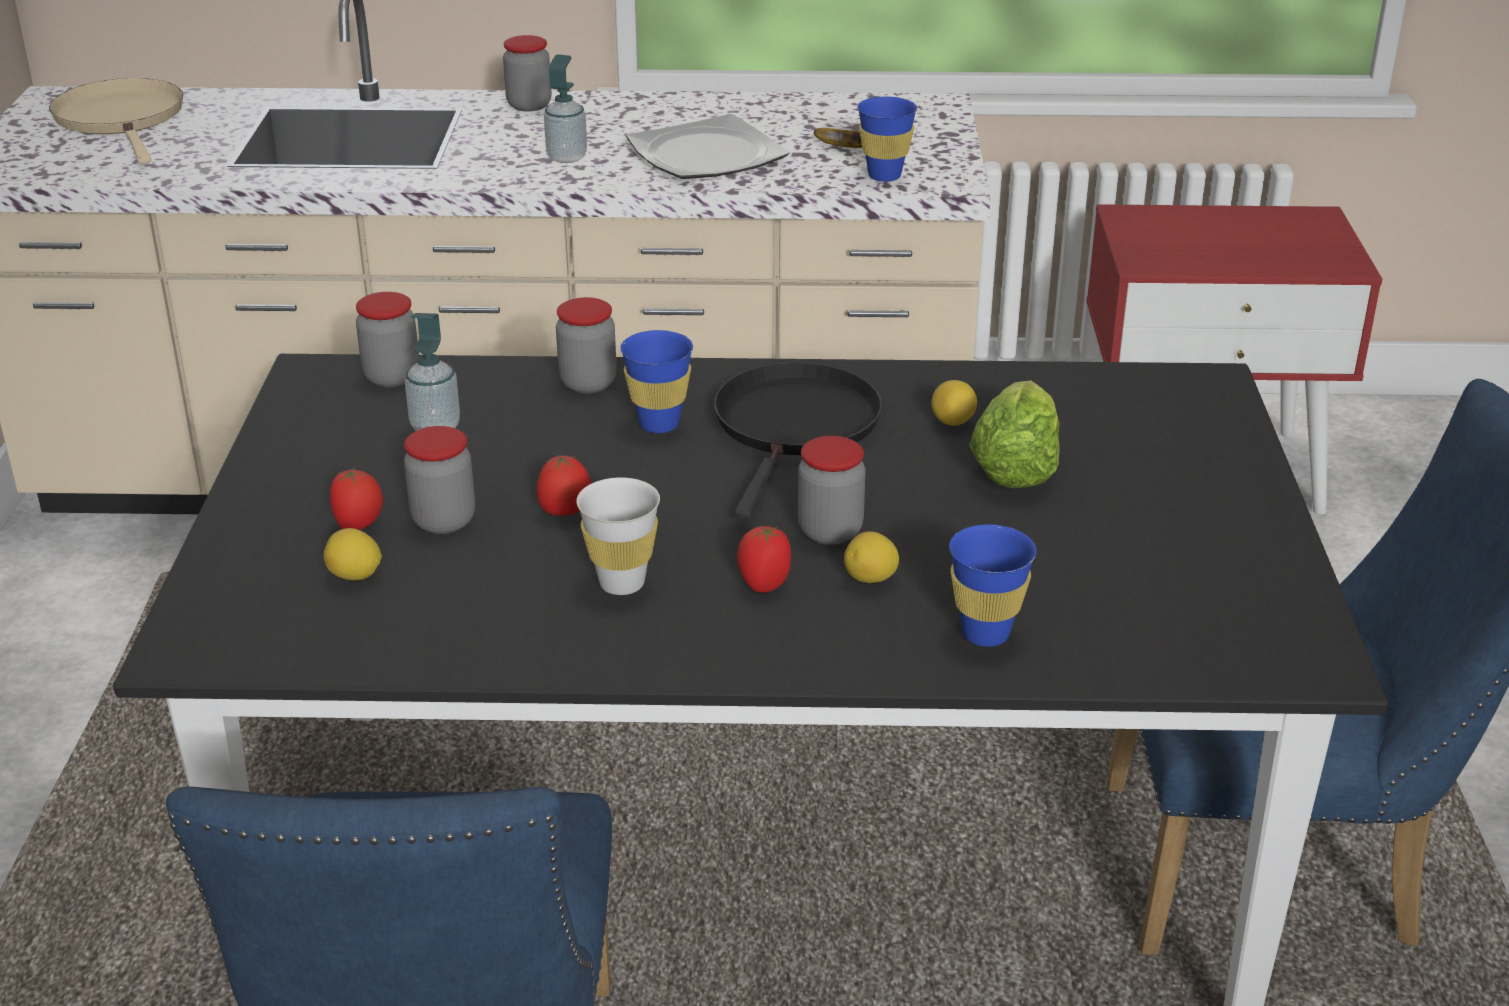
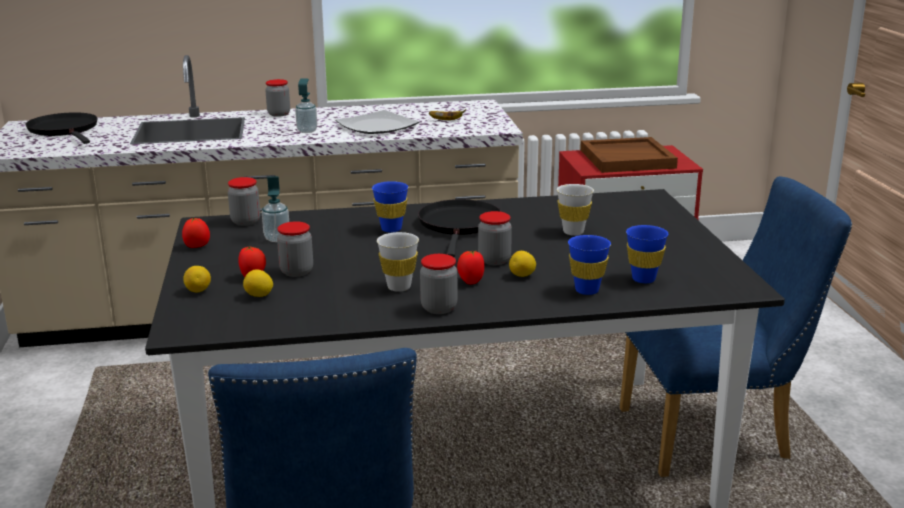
camera: 10 degrees left, 10 degrees down
beige frying pan [49,78,183,164] -> black frying pan [26,112,97,144]
tomato [537,455,591,516] -> tomato moved to [182,218,210,248]
jar [556,297,617,394] -> jar moved to [420,254,457,314]
blue cup [857,97,917,182] -> blue cup moved to [626,225,668,283]
lemon [932,380,977,426] -> lemon moved to [183,266,211,292]
lettuce [969,381,1060,488] -> white cup [557,184,594,236]
none -> brown tray [581,137,678,173]

